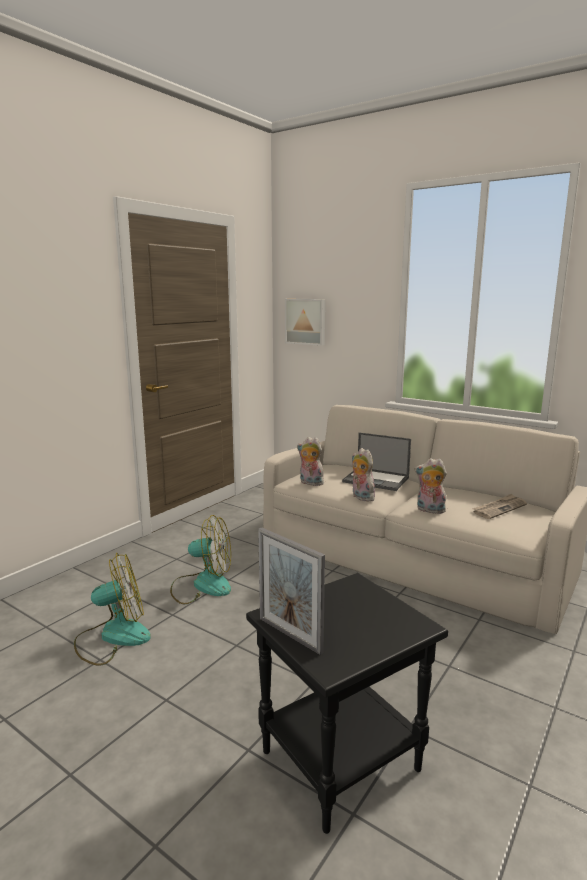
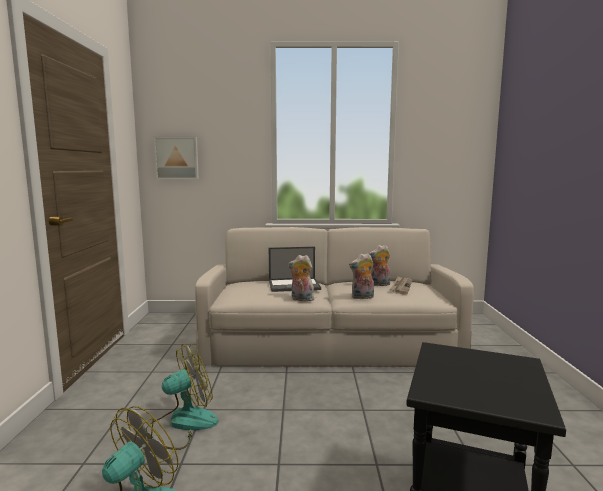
camera: 35 degrees left, 5 degrees down
picture frame [258,527,325,655] -> none
plush toy [297,437,324,486] -> plush toy moved to [368,245,390,286]

